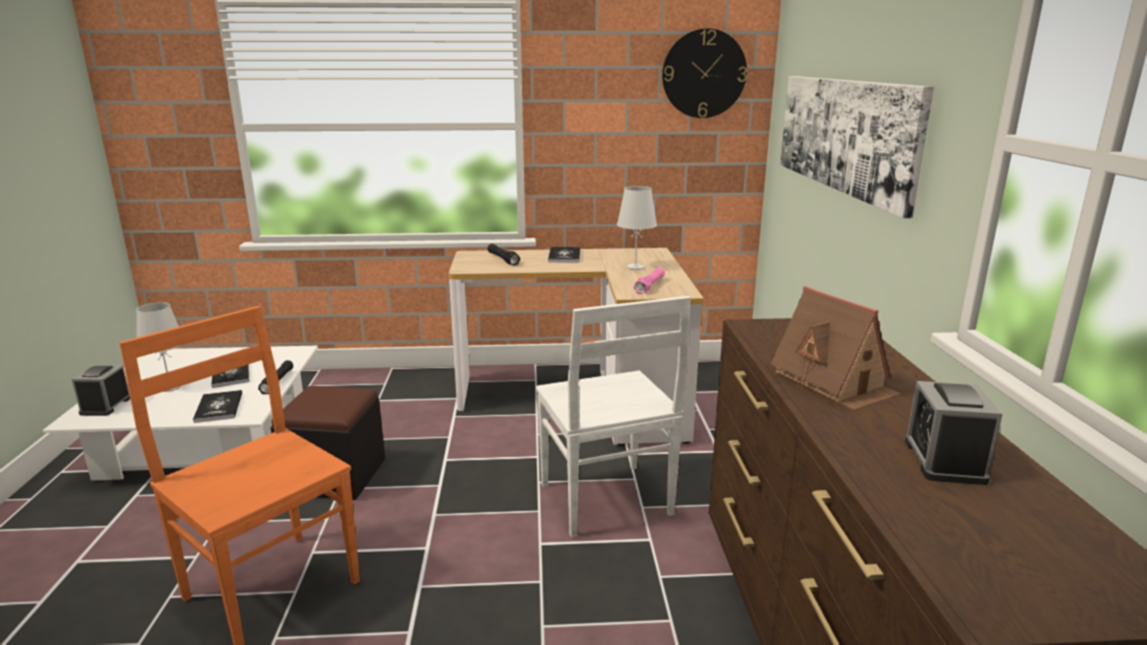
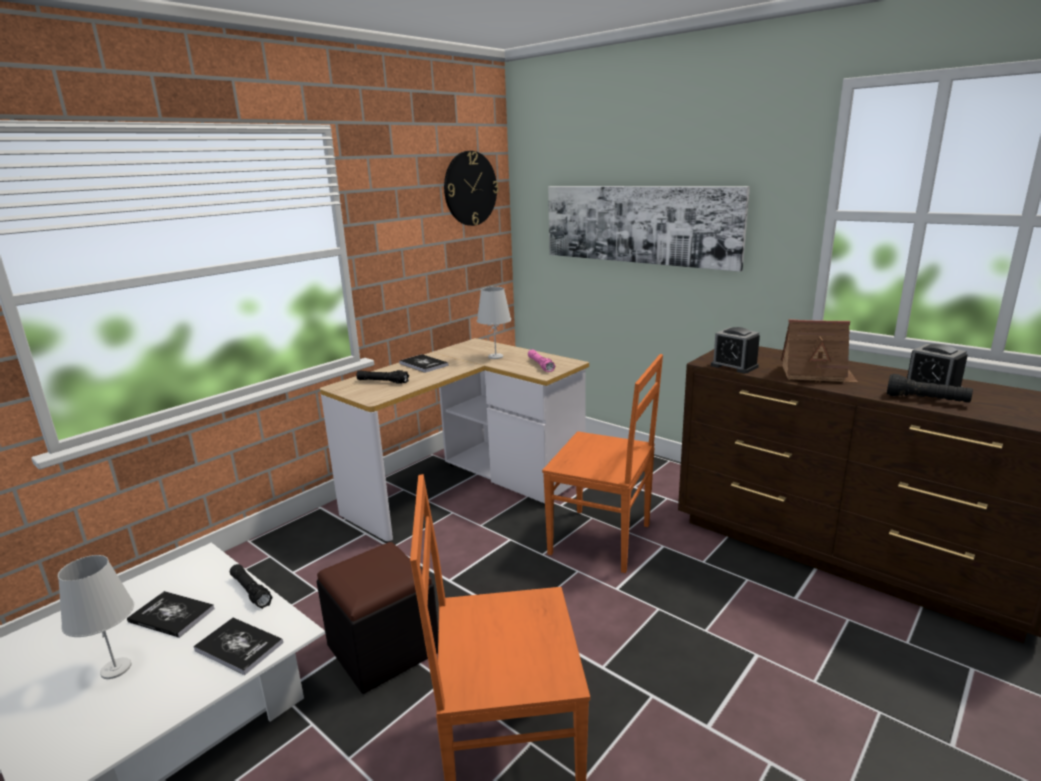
camera: 45 degrees left, 0 degrees up
alarm clock [72,365,130,416] -> alarm clock moved to [711,327,760,374]
white chair [536,296,691,538] -> orange chair [542,354,663,573]
none -> black flashlight [887,374,973,403]

